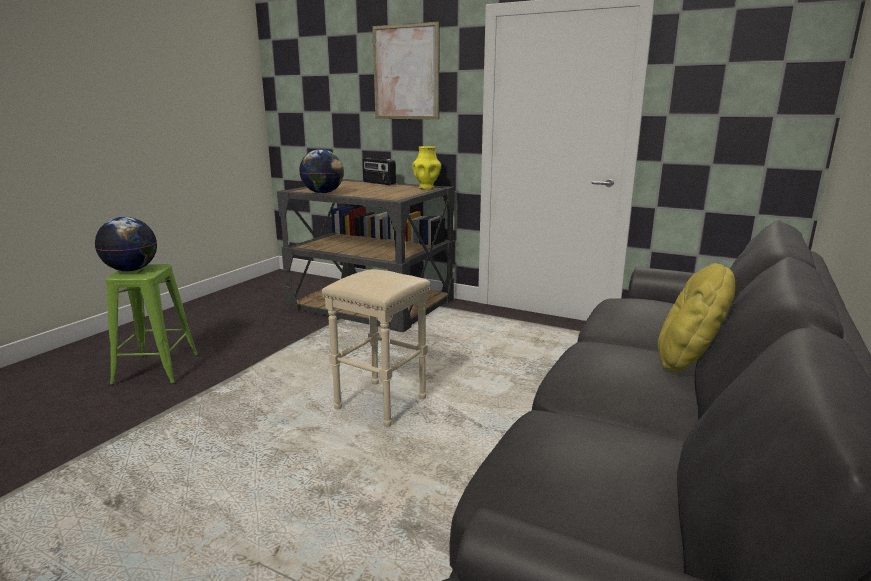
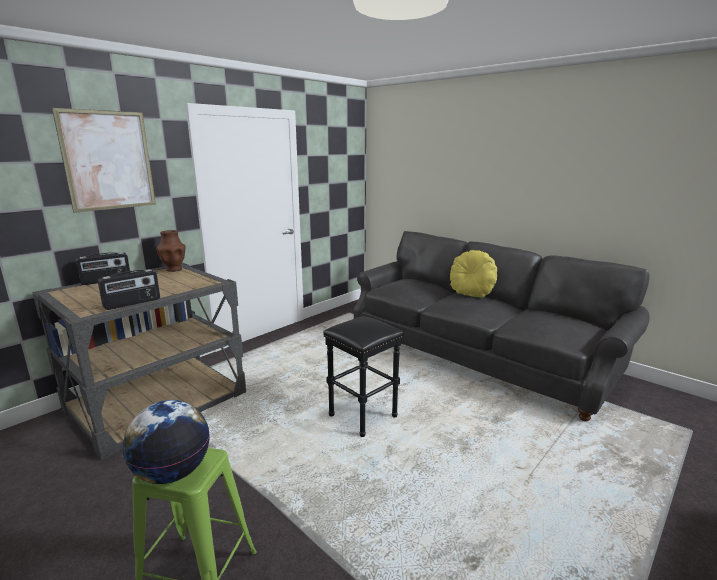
camera: 75 degrees left, 0 degrees up
globe [299,149,344,193] -> radio [98,269,160,310]
beige stool [322,269,430,427] -> black stool [323,316,404,437]
yellow vase [412,146,441,189] -> brown vase [156,230,186,272]

